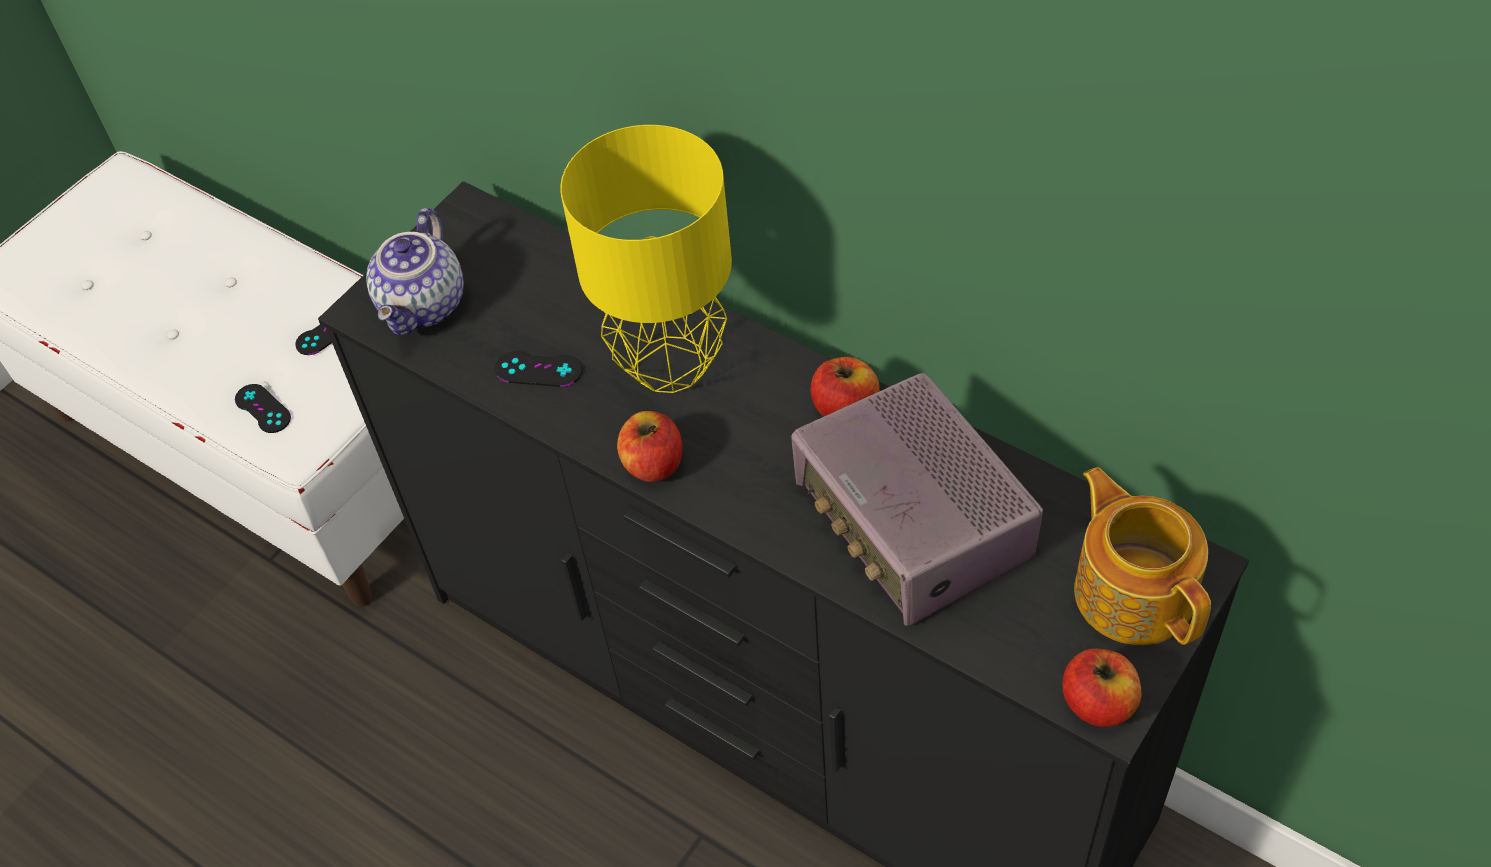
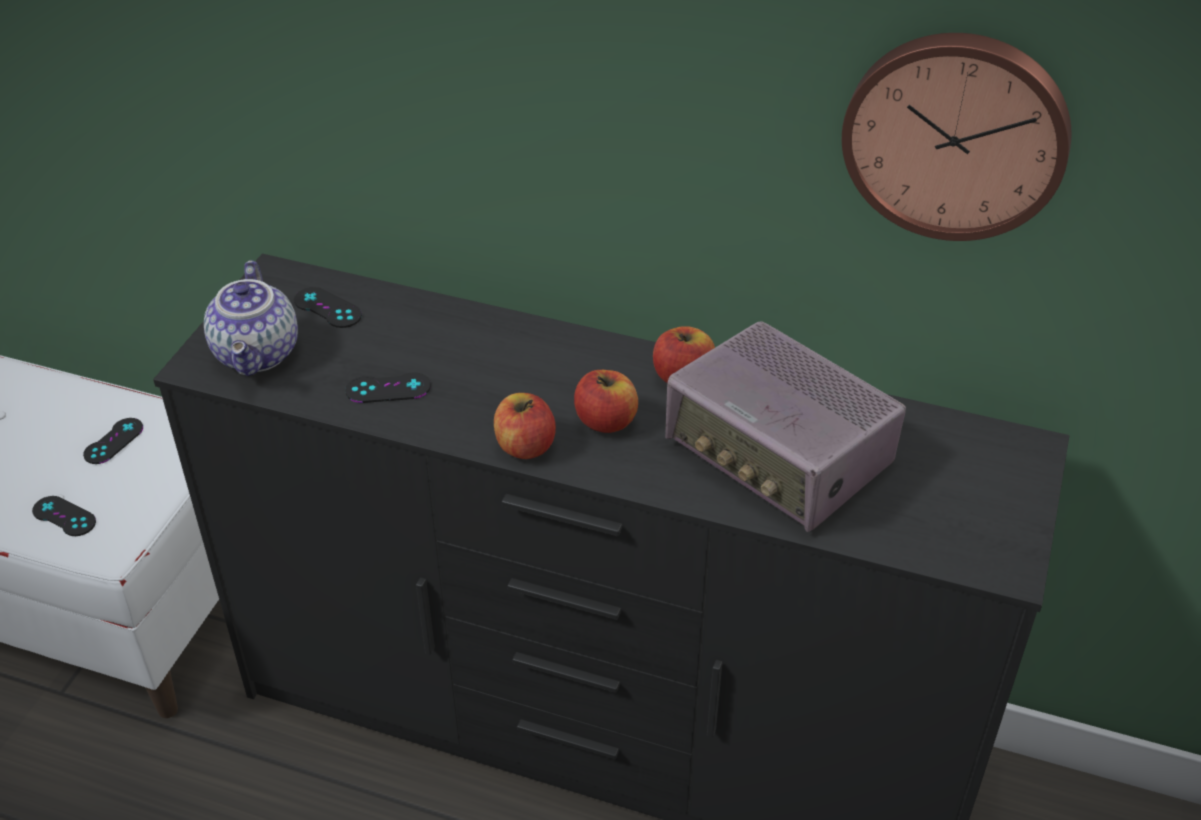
camera: 20 degrees left, 10 degrees down
yellow table lamp [560,125,732,393] -> none
apple [1062,649,1142,727] -> apple moved to [574,370,638,433]
teapot [1074,467,1211,645] -> none
none -> black game controller [294,287,362,328]
none -> wall clock [842,33,1072,241]

